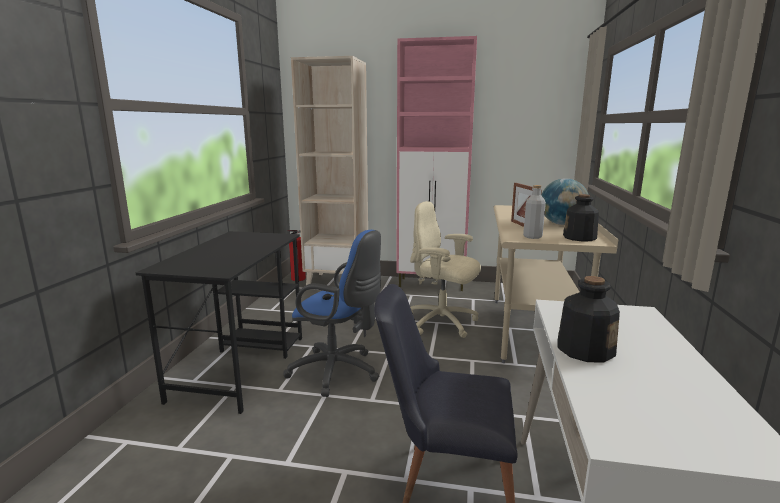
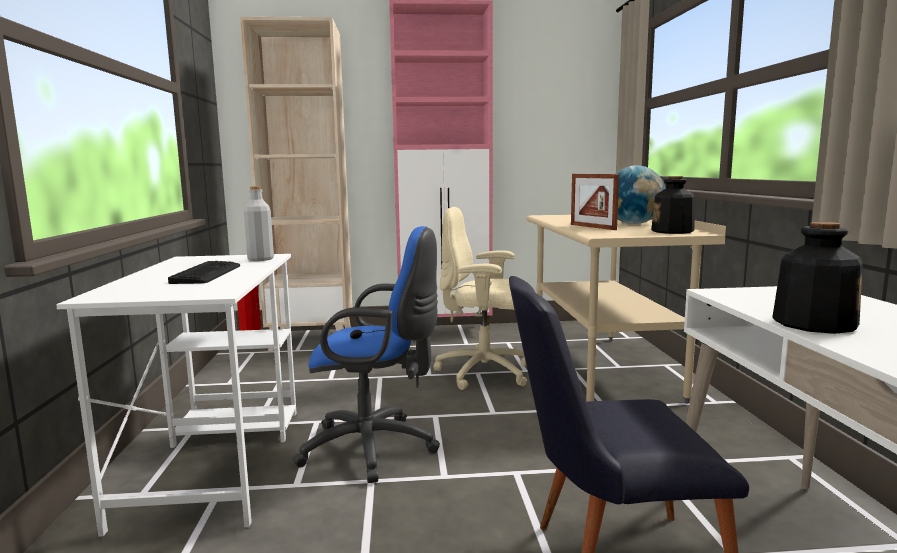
camera: 15 degrees left, 5 degrees down
black desk [136,231,302,414] -> white desk [56,254,296,537]
grey bottle [523,185,546,239] -> grey bottle moved to [244,186,274,261]
none -> keyboard [168,261,240,284]

